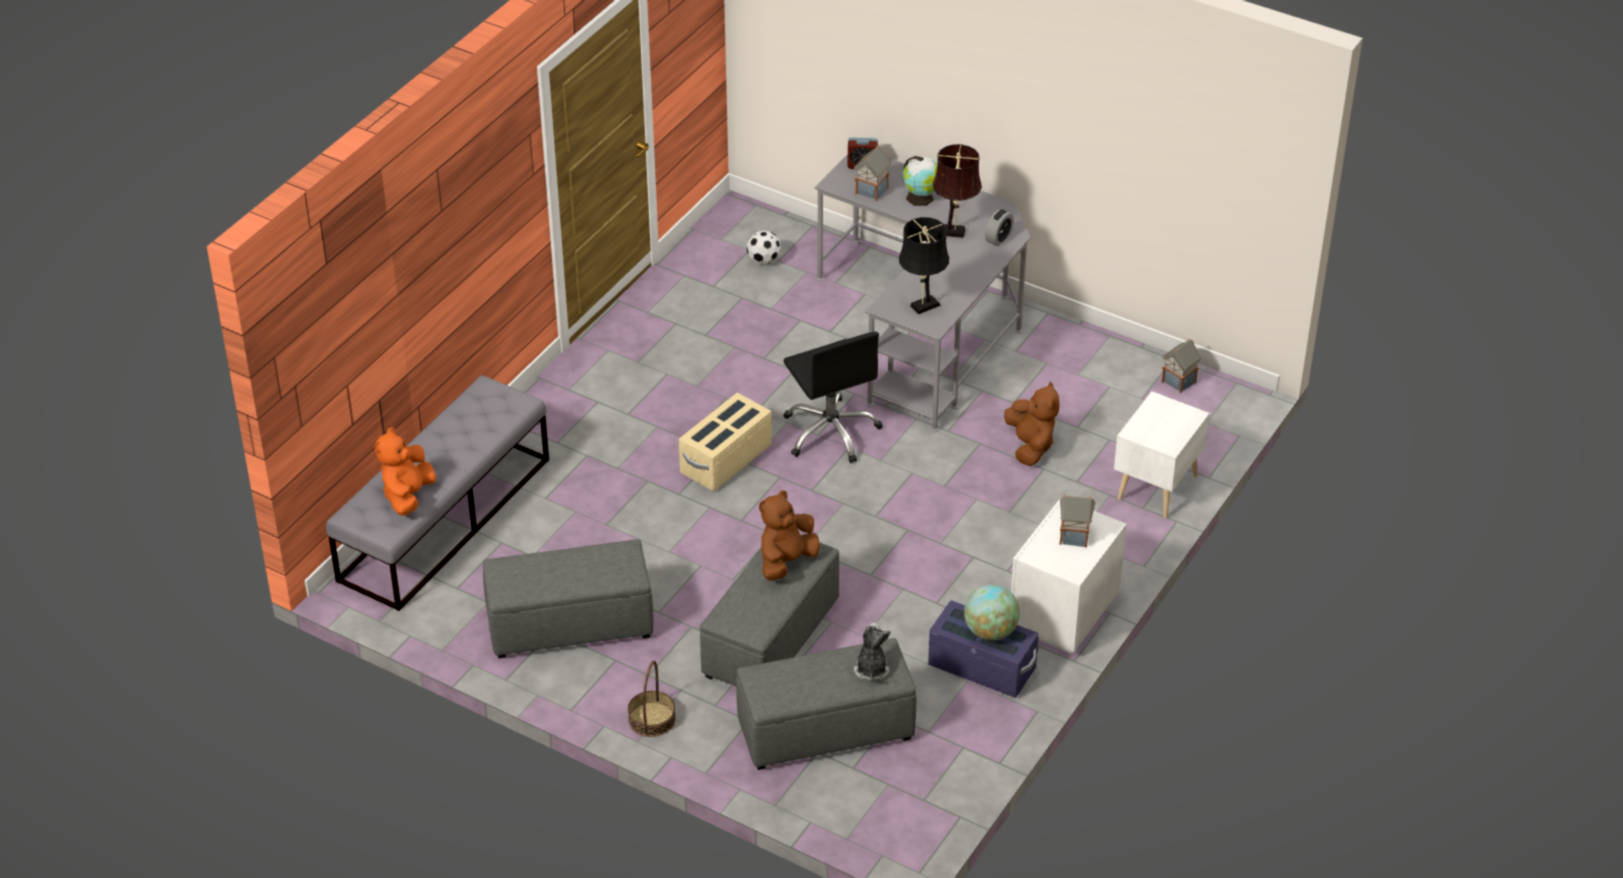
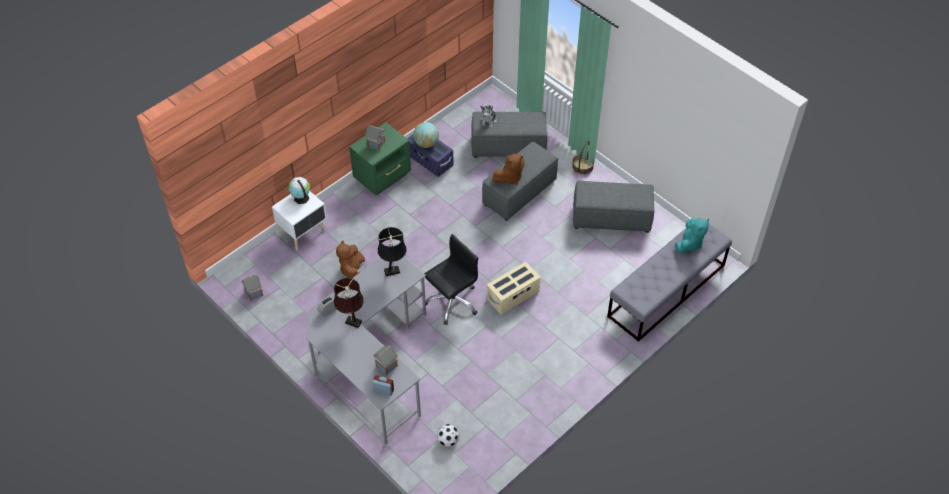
camera: 165 degrees left, 10 degrees up
orange plush toy [375,427,436,516] -> turquoise plush toy [675,218,709,253]
black office chair [783,331,883,463] -> black office chair turned 60 degrees clockwise [424,234,478,325]
globe [903,156,937,206] -> globe moved to [288,177,310,204]
white nightstand [1011,498,1127,653] -> green nightstand [349,122,411,195]

